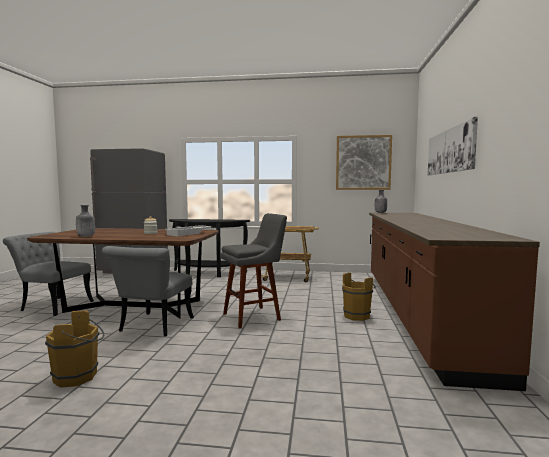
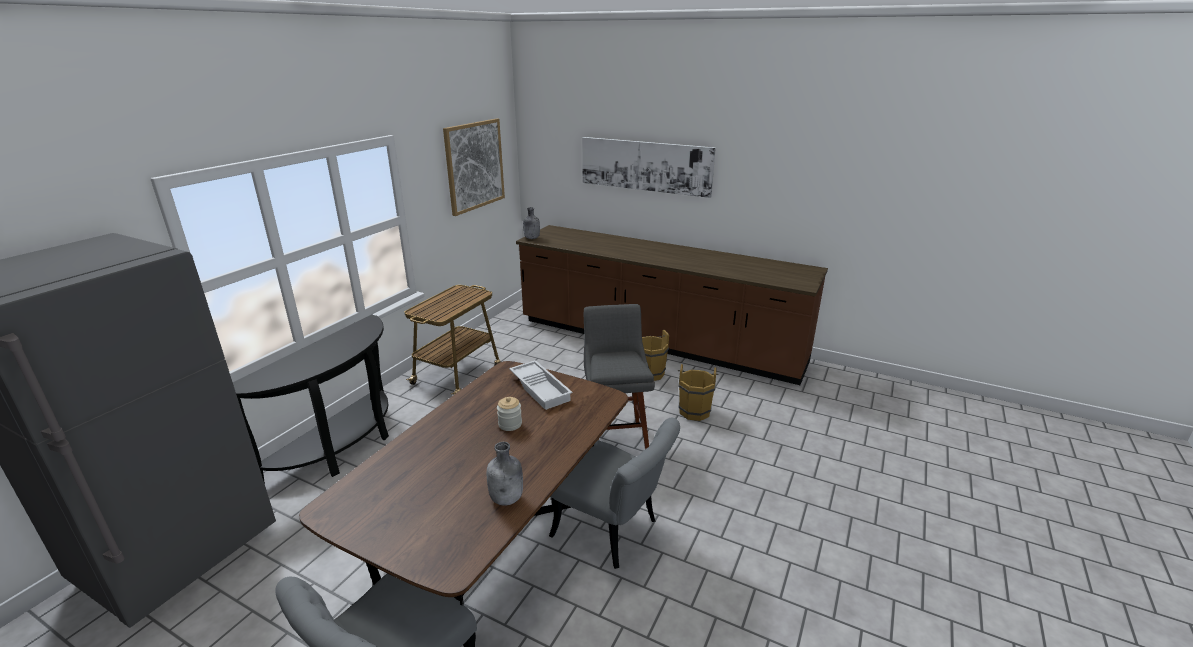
camera: 70 degrees left, 20 degrees up
brown bucket [45,310,104,387] -> brown bucket moved to [678,364,719,421]

